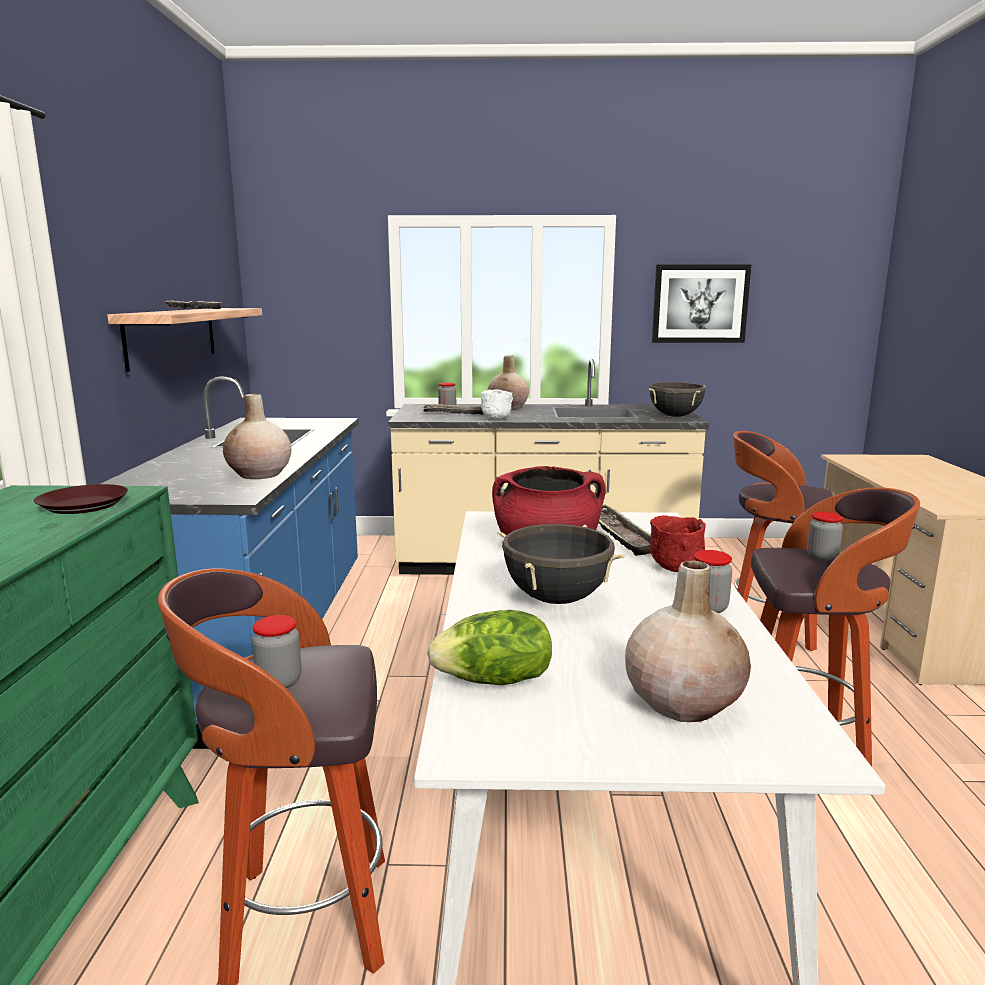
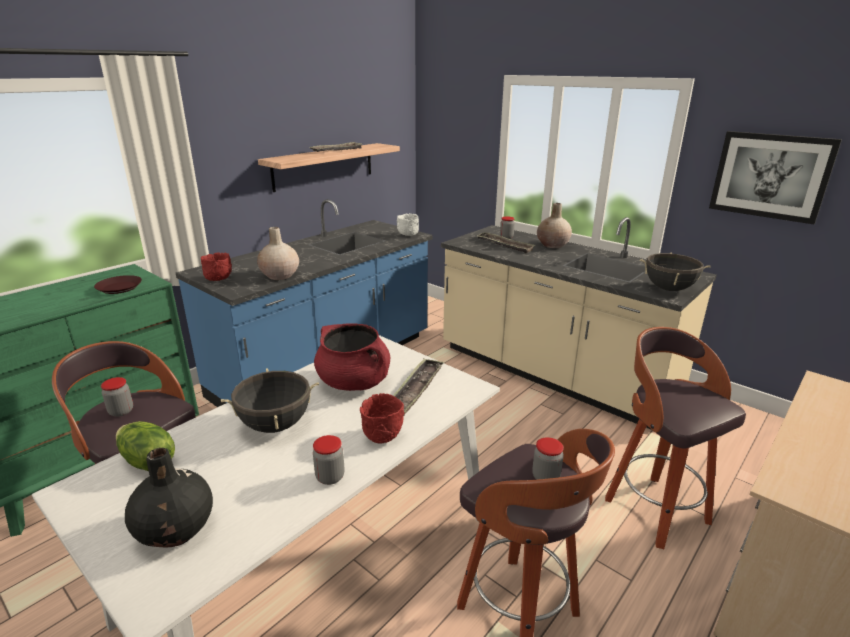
camera: 40 degrees right, 10 degrees up
white bowl [481,389,513,419] -> white bowl moved to [397,213,419,236]
beige vase [625,560,751,722] -> black vase [125,448,213,547]
none -> red bowl [201,252,232,281]

